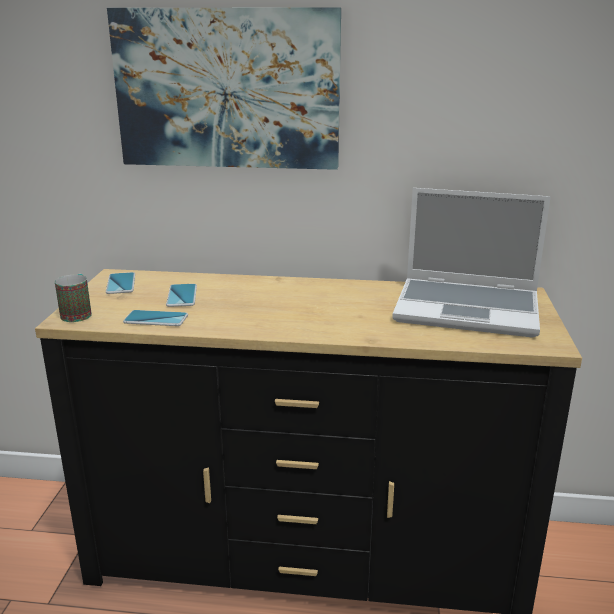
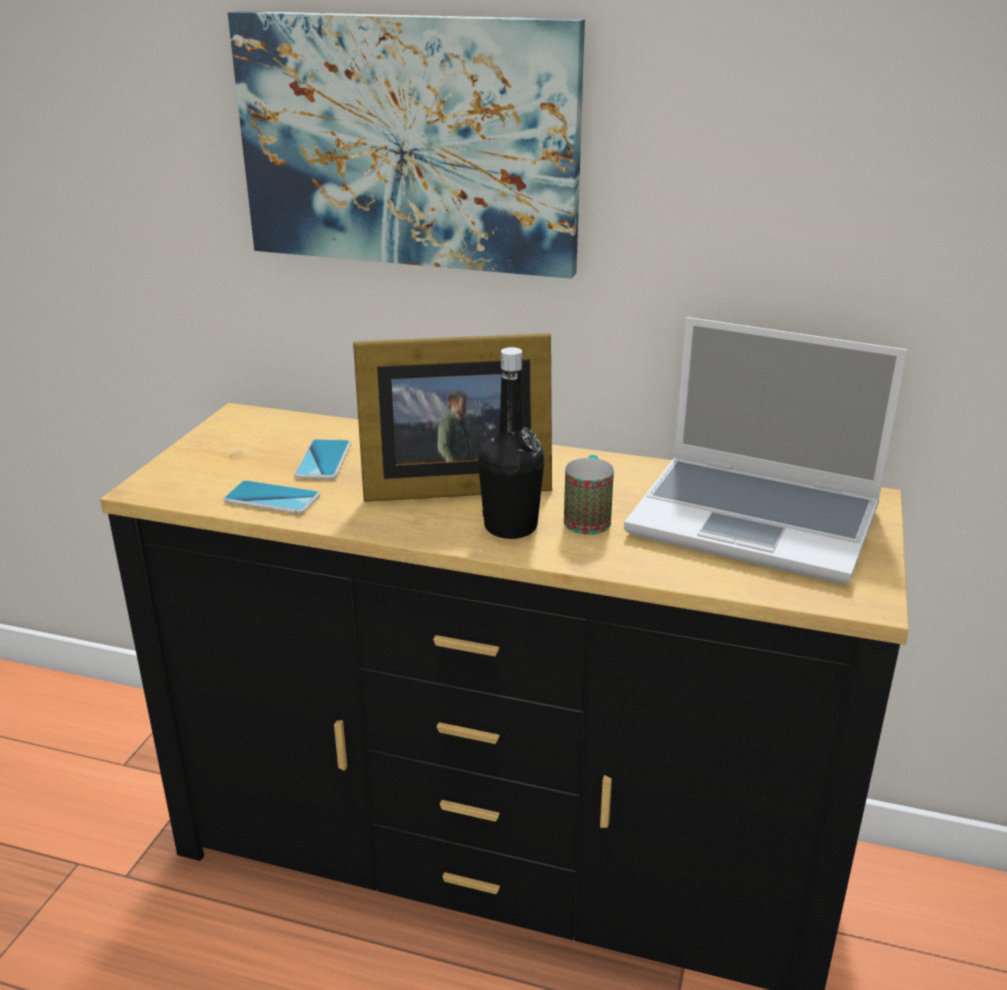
camera: 10 degrees right, 5 degrees up
mug [55,274,92,322] -> mug moved to [564,455,614,535]
phone [106,272,135,294] -> none
none -> picture frame [353,333,552,502]
none -> black bottle [478,347,545,539]

